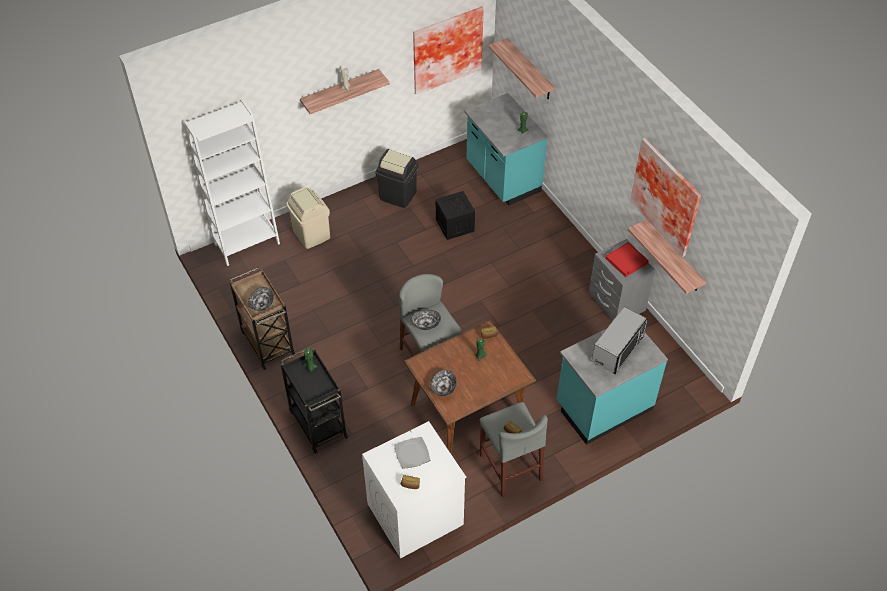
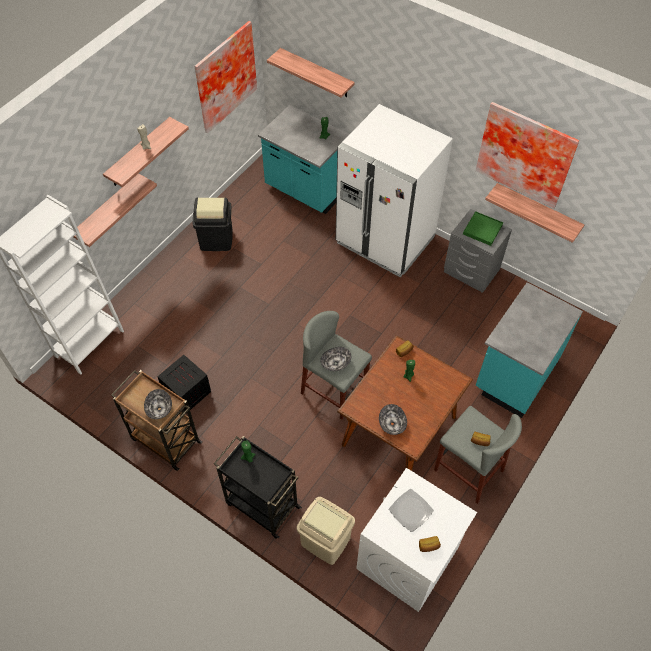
camera: 25 degrees left, 5 degrees up
beige trash can [286,187,330,249] -> beige trash can moved to [297,497,355,565]
crate [436,191,475,240] -> crate moved to [157,355,211,412]
microwave [592,307,648,374] -> none
red tray [605,242,649,277] -> green tray [463,211,503,246]
none -> shelf [74,173,157,247]
none -> white fridge [336,104,453,277]

